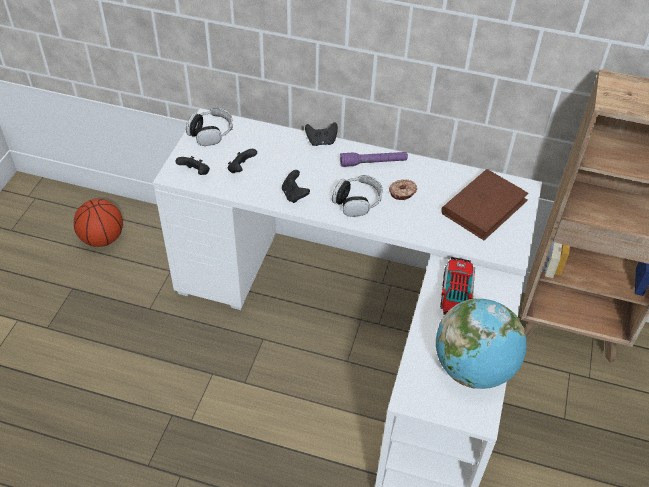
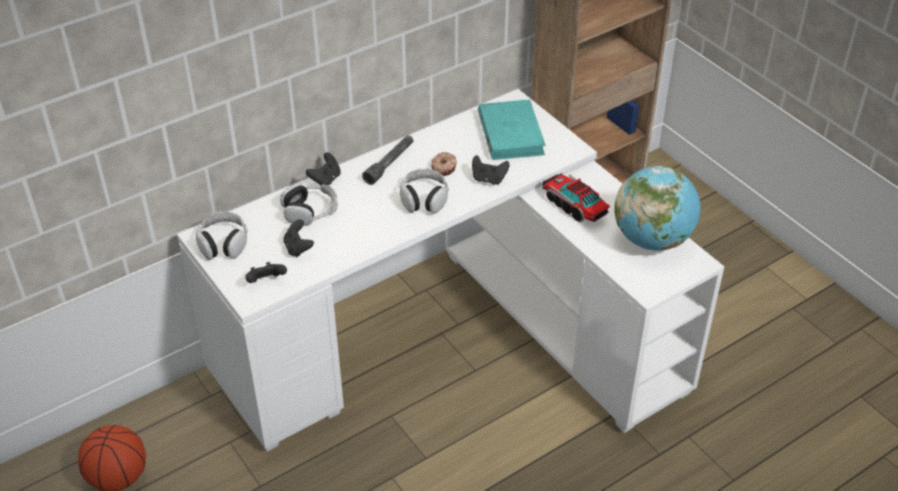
camera: 50 degrees left, 5 degrees down
black game controller [282,170,310,203] -> black game controller moved to [472,155,509,185]
purple flashlight [340,152,408,167] -> grey flashlight [362,135,414,185]
brown book [441,169,528,240] -> turquoise book [478,100,546,160]
none -> headphones [280,183,338,226]

